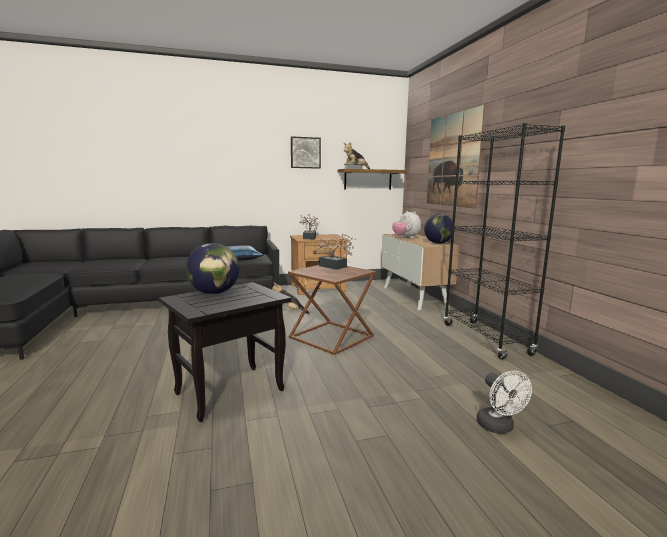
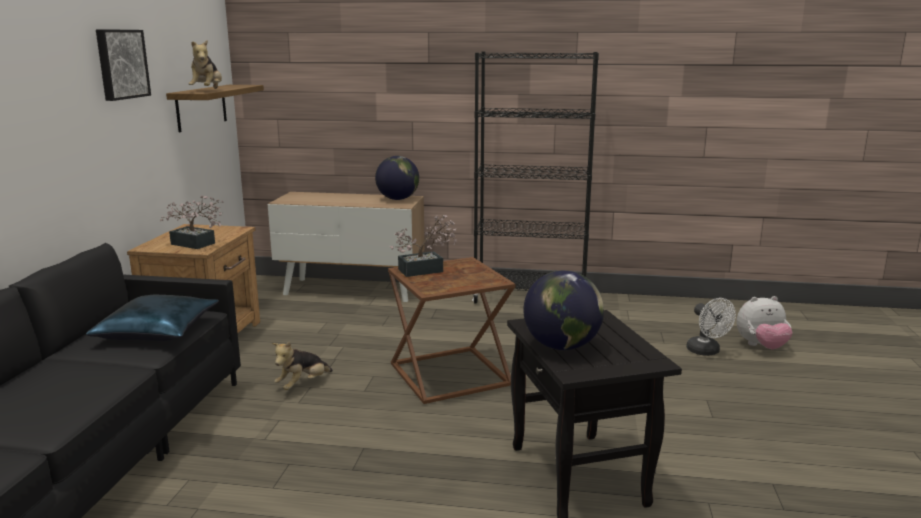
camera: 65 degrees left, 5 degrees up
plush toy [392,211,421,239] -> plush toy moved to [736,296,792,350]
picture [427,104,485,208] -> none
white fan [477,371,532,434] -> white fan turned 60 degrees clockwise [686,298,736,356]

